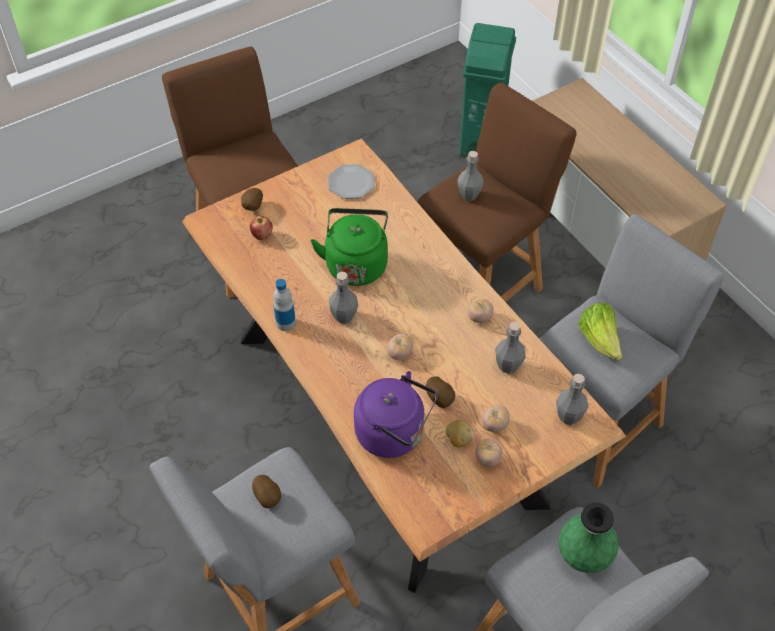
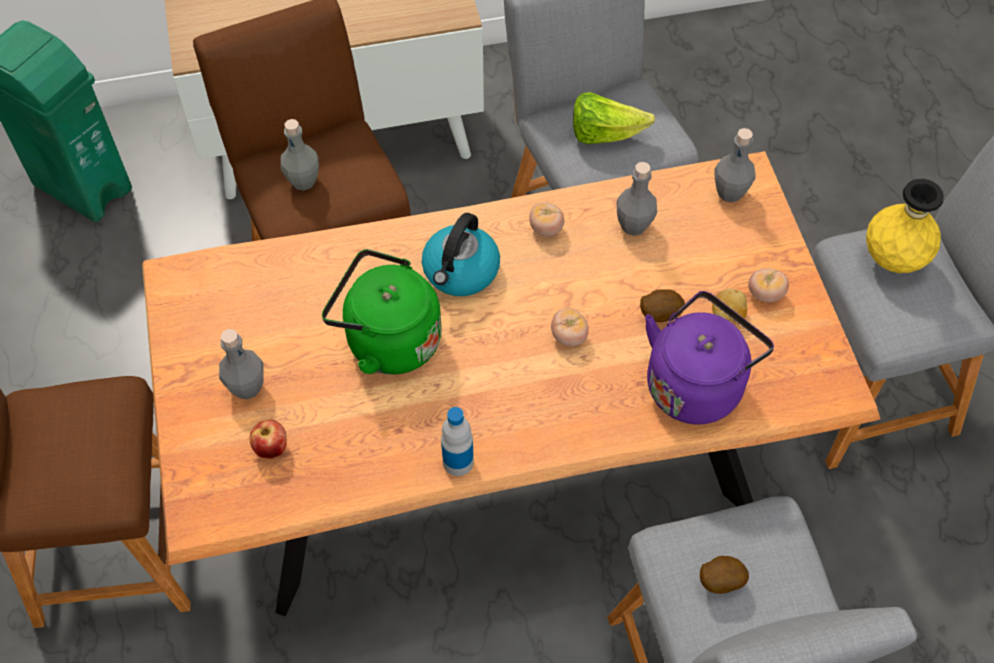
camera: 70 degrees left, 5 degrees up
potato [241,188,263,211] -> none
plate [328,164,375,199] -> none
grey bottle [329,272,358,324] -> grey bottle moved to [219,329,264,399]
tomato [482,405,510,432] -> none
green vase [558,502,619,573] -> yellow vase [866,179,944,273]
none -> kettle [422,213,500,296]

